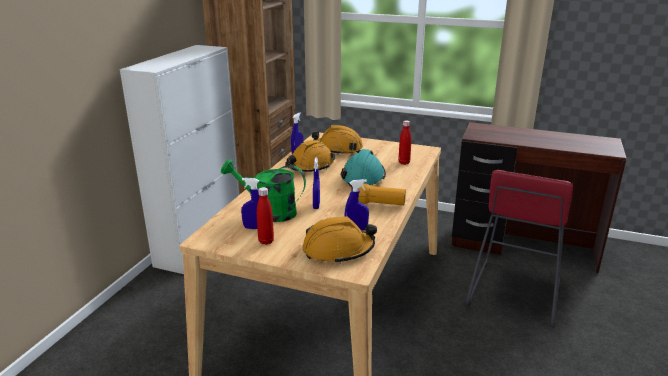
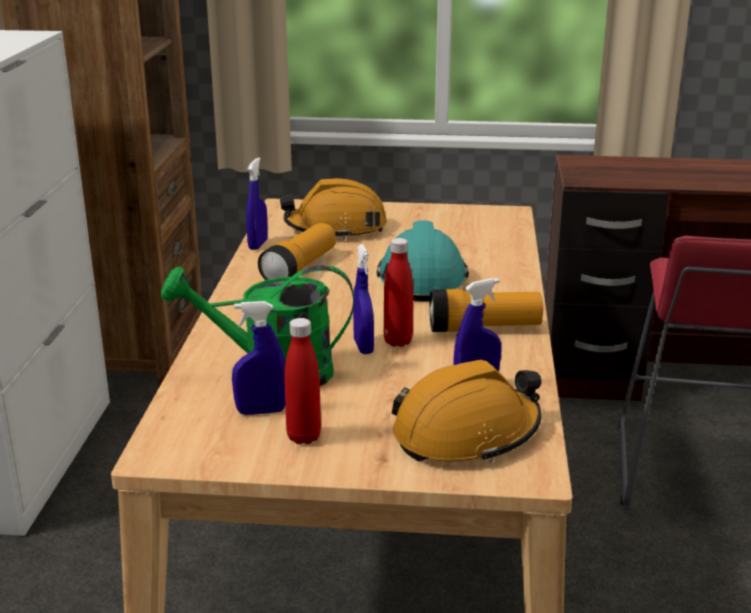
camera: 15 degrees left, 0 degrees up
orange hard hat [285,140,335,172] -> flashlight [258,223,336,280]
red bottle [399,120,411,165] -> red bottle moved to [384,238,413,347]

